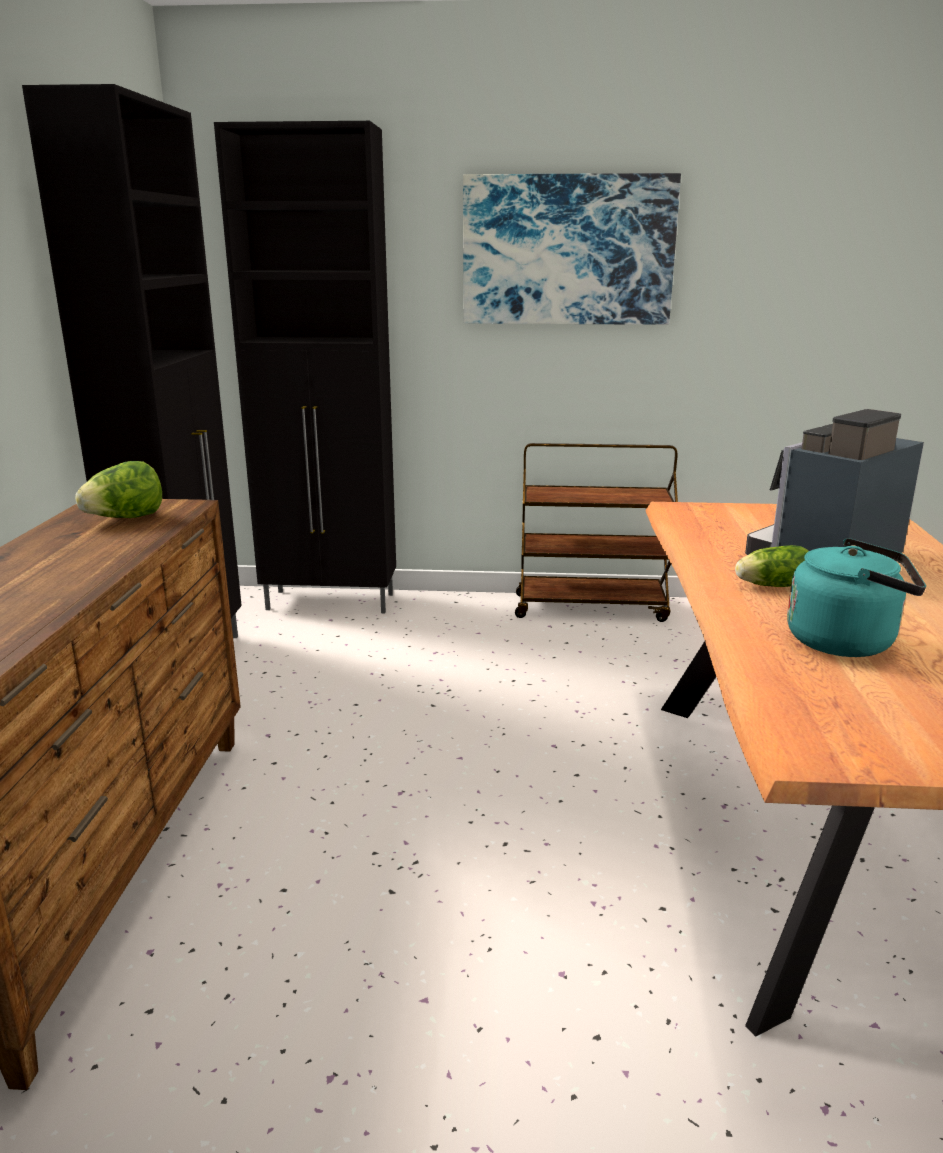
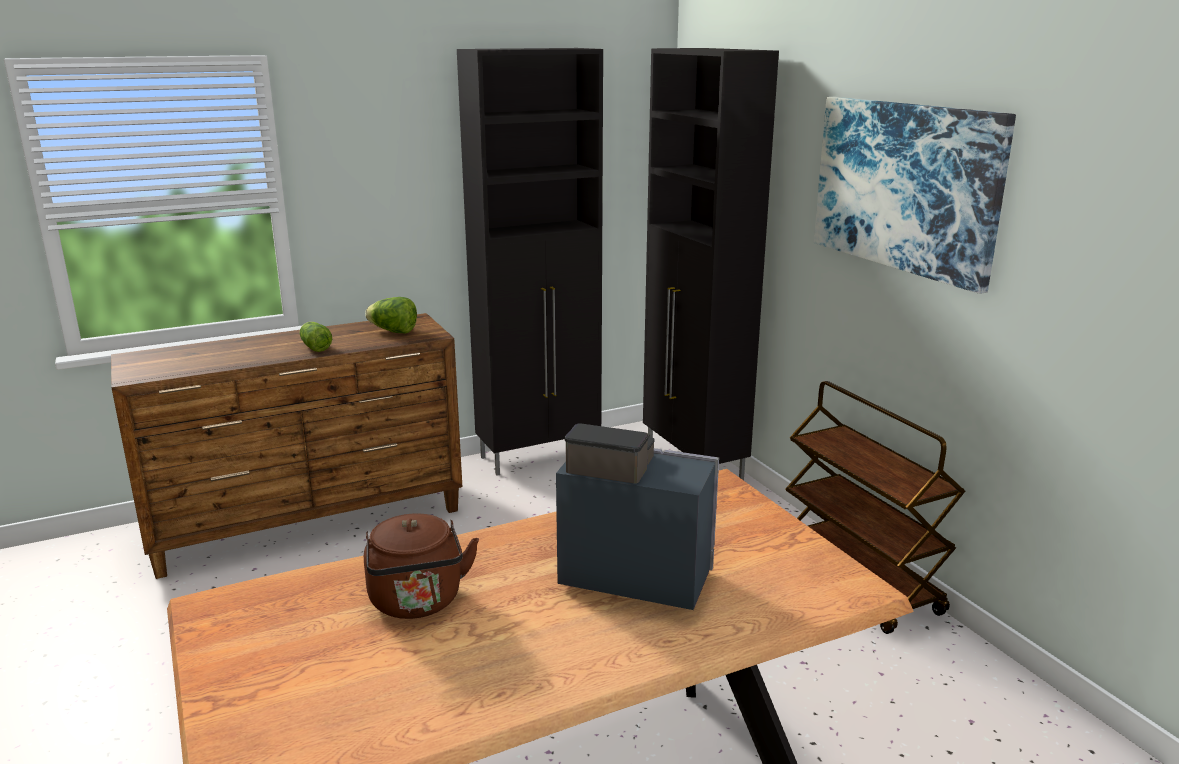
camera: 60 degrees right, 0 degrees up
lettuce [735,545,809,587] -> lettuce moved to [300,322,332,352]
turquoise kettle [787,538,926,657] -> brown kettle [364,513,479,619]

